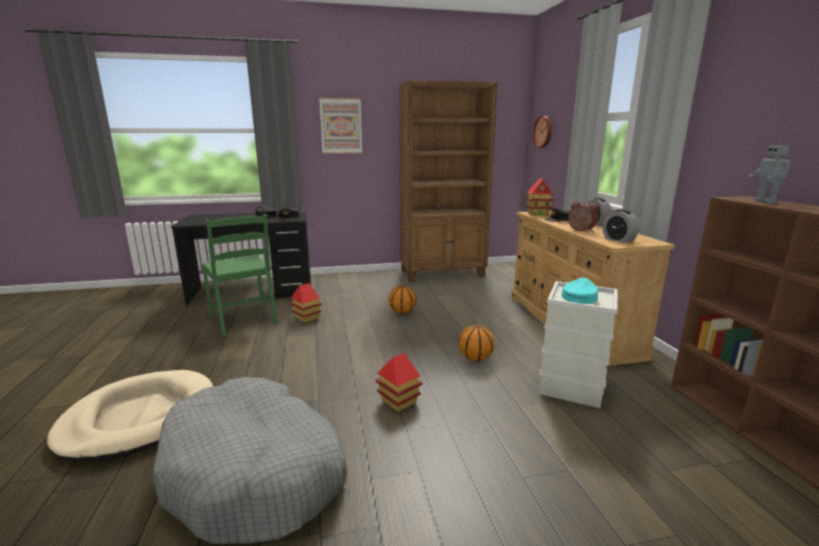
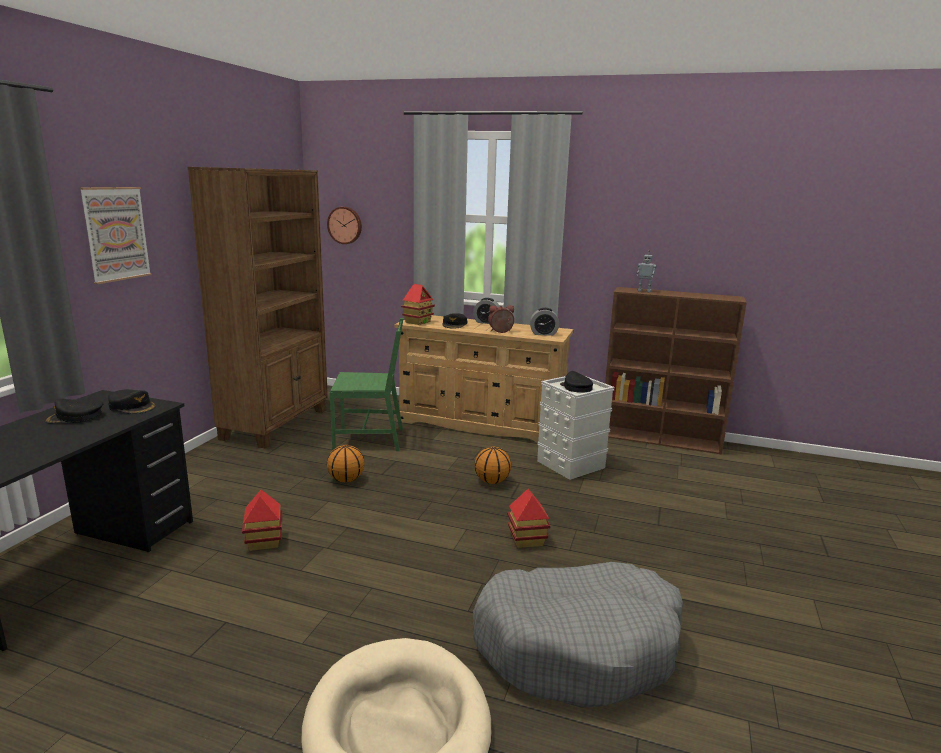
camera: 60 degrees left, 0 degrees up
green chair [202,214,278,336] -> green chair moved to [330,318,404,451]
turquoise cap [562,278,598,304] -> black cap [560,371,593,393]

